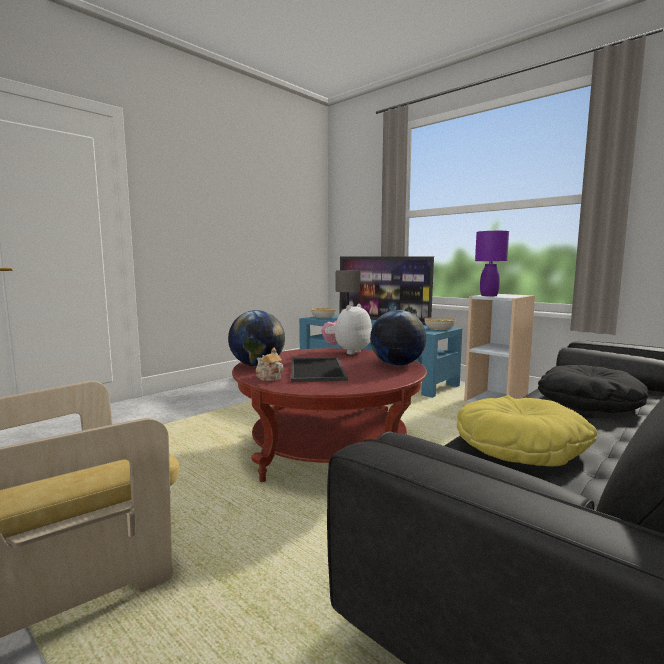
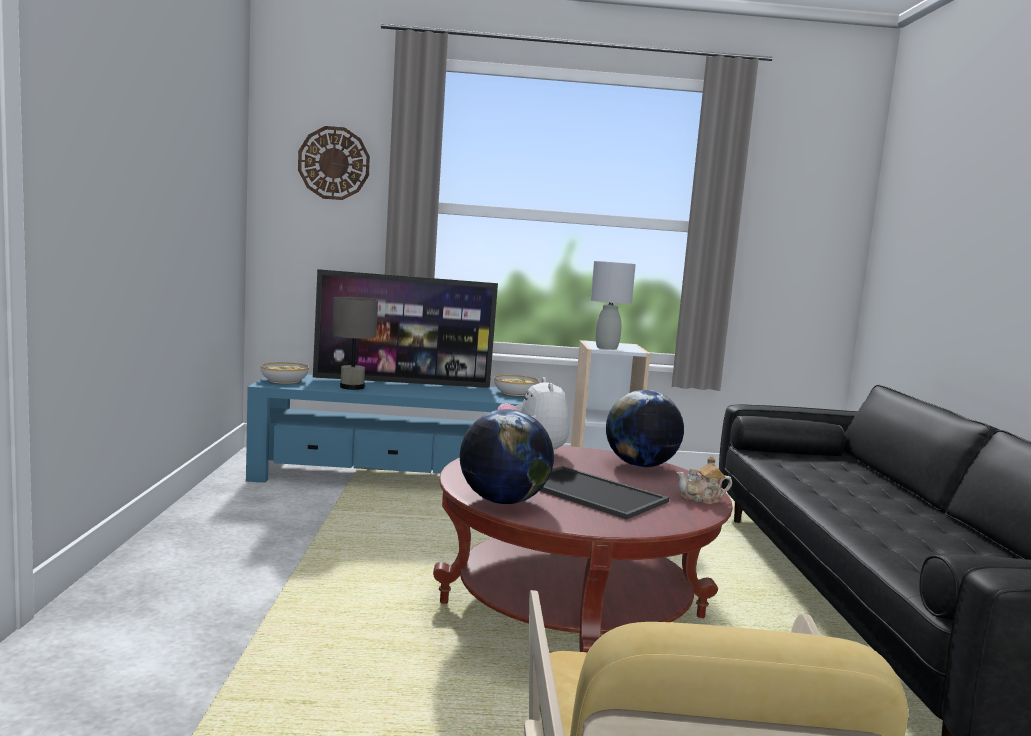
camera: 45 degrees left, 0 degrees up
teapot [256,348,283,381] -> teapot moved to [676,456,732,504]
yellow pillow [457,395,597,466] -> none
purple table lamp [475,231,509,296] -> grey table lamp [591,261,636,350]
black pillow [538,365,648,413] -> none
none -> wall clock [298,126,370,200]

